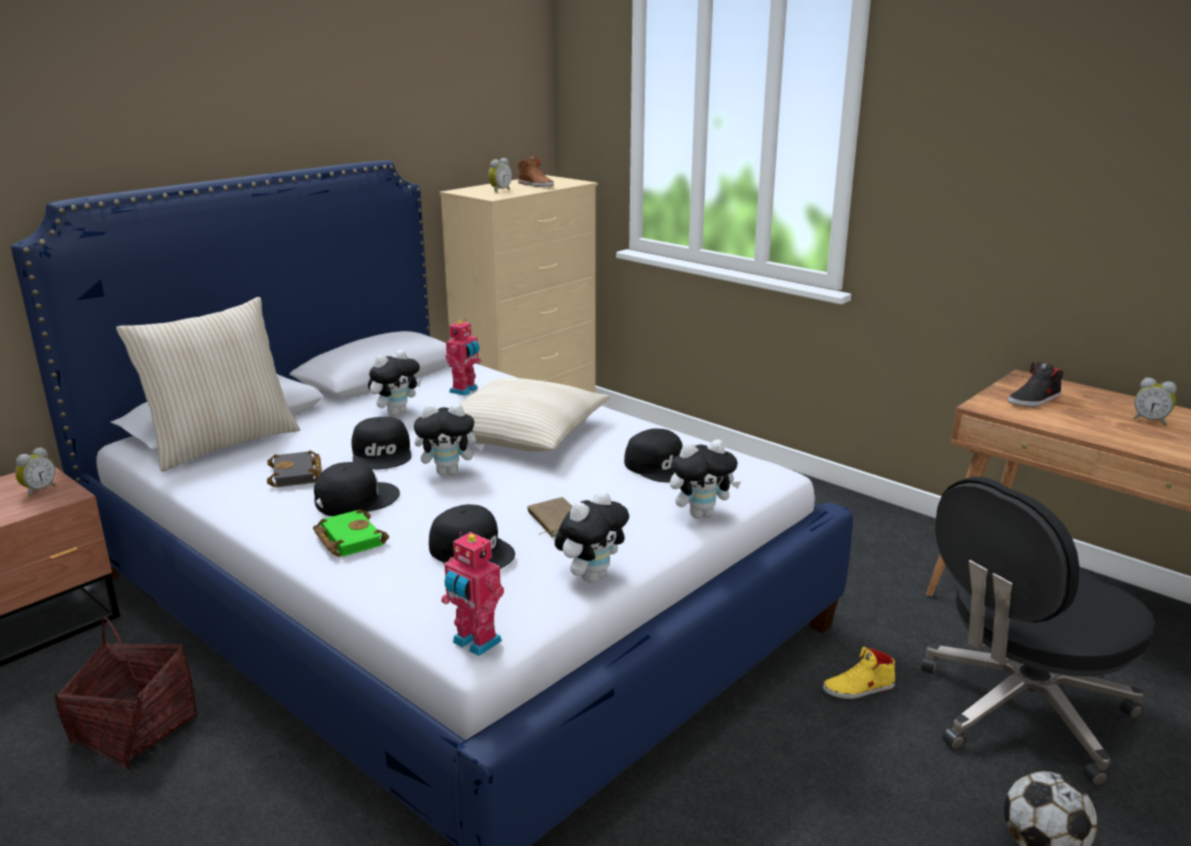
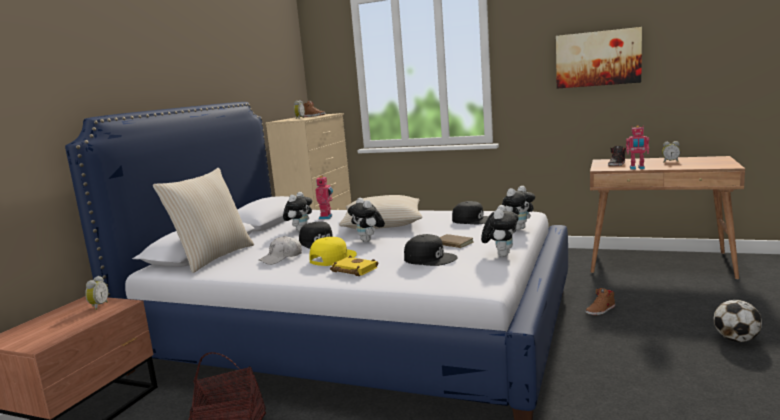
camera: 20 degrees left, 10 degrees down
black book [267,450,322,488] -> white cap [259,236,302,265]
green book [313,509,389,557] -> yellow book [330,256,379,276]
black cap [314,462,400,516] -> yellow cap [309,237,357,266]
plush toy [414,403,484,475] -> plush toy turned 90 degrees clockwise [348,198,385,242]
toy robot [441,532,504,656] -> toy robot moved to [626,125,649,170]
yellow shoe [823,646,895,699] -> brown shoe [586,288,615,315]
black office chair [921,476,1155,786] -> none
none -> picture [556,27,642,89]

